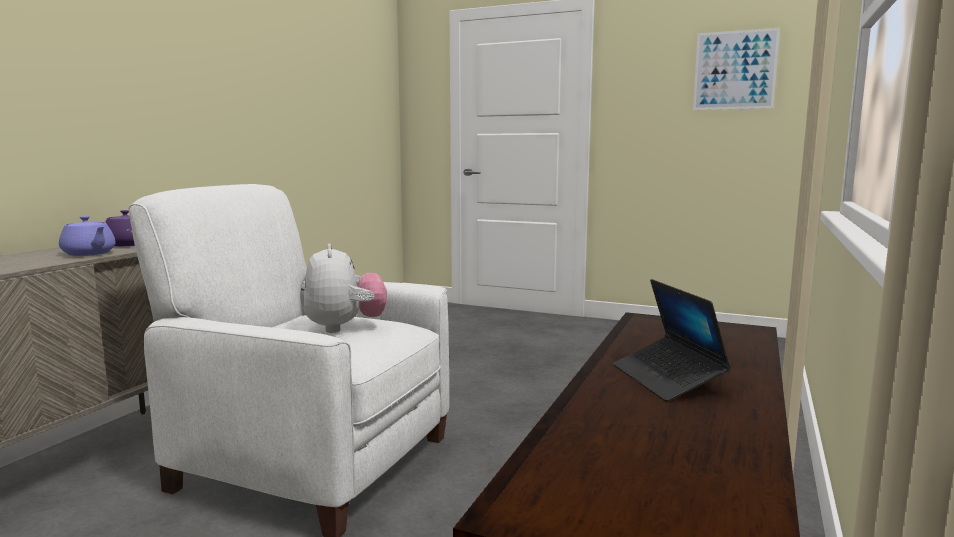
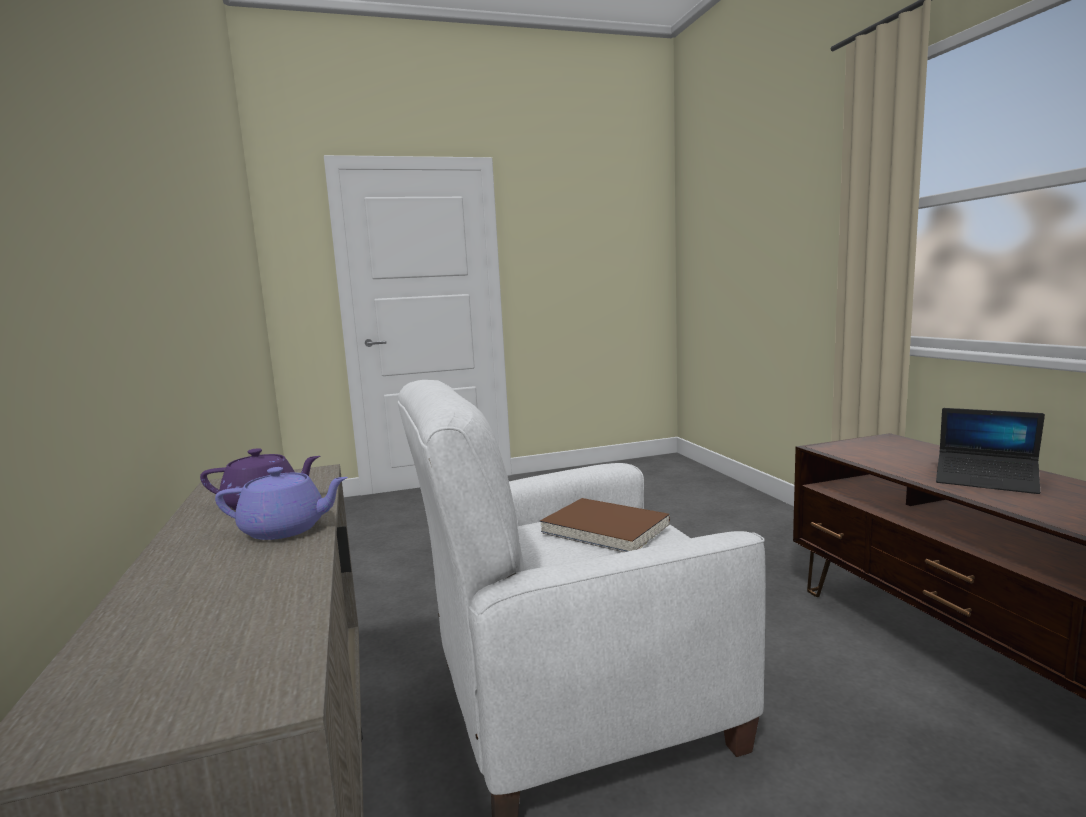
camera: 40 degrees left, 0 degrees up
plush toy [303,243,387,333] -> brown book [540,498,670,552]
picture [693,28,780,110] -> none

